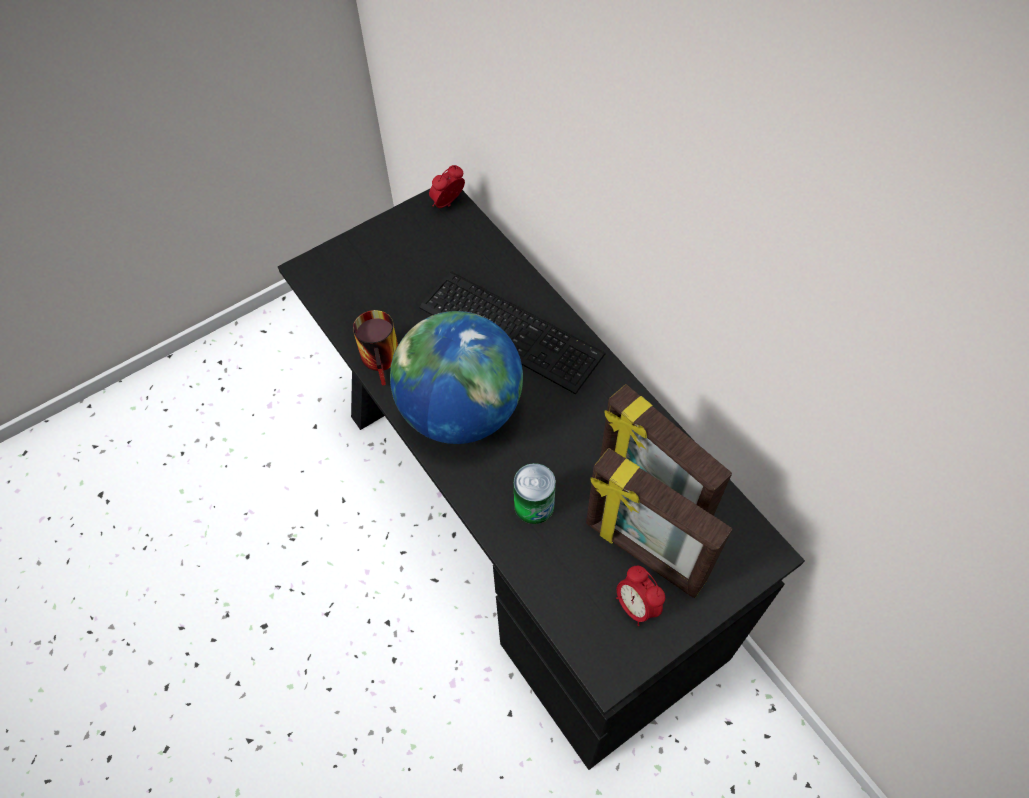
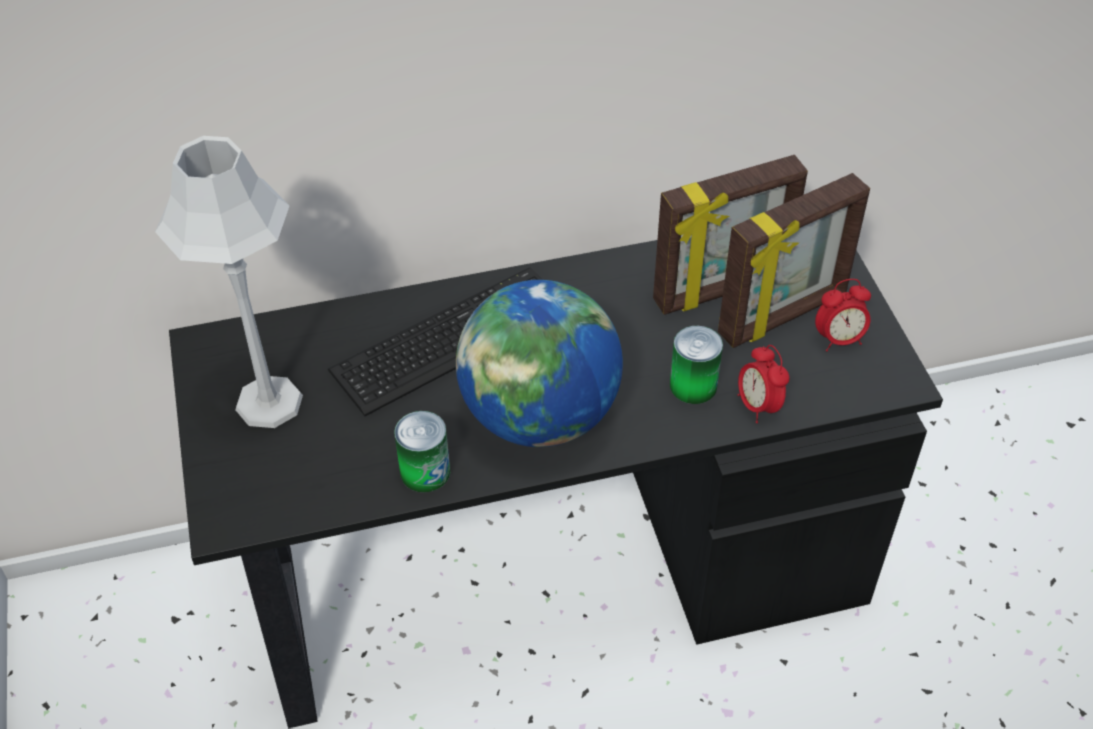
camera: 70 degrees left, 10 degrees down
mug [353,310,398,385] -> can [394,411,450,492]
alarm clock [429,165,465,208] -> alarm clock moved to [738,345,789,423]
none -> grey table lamp [155,136,303,428]

